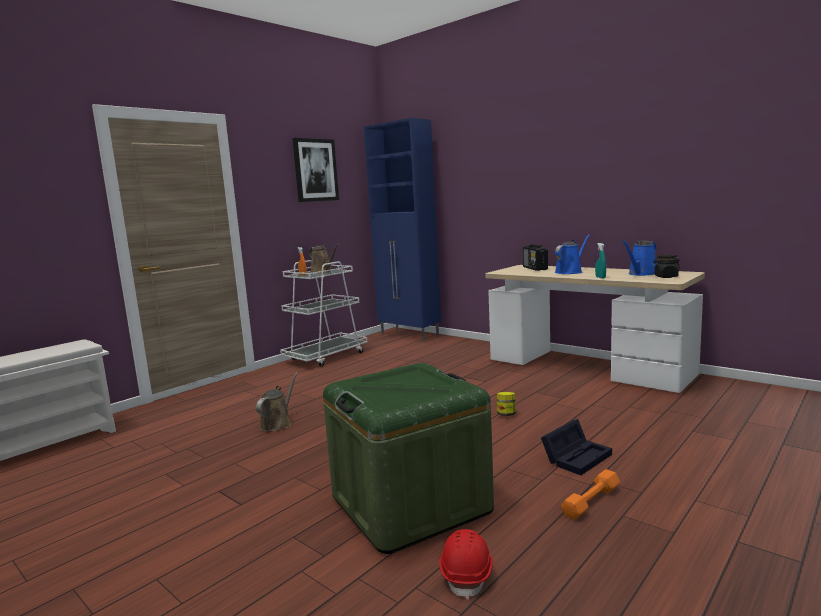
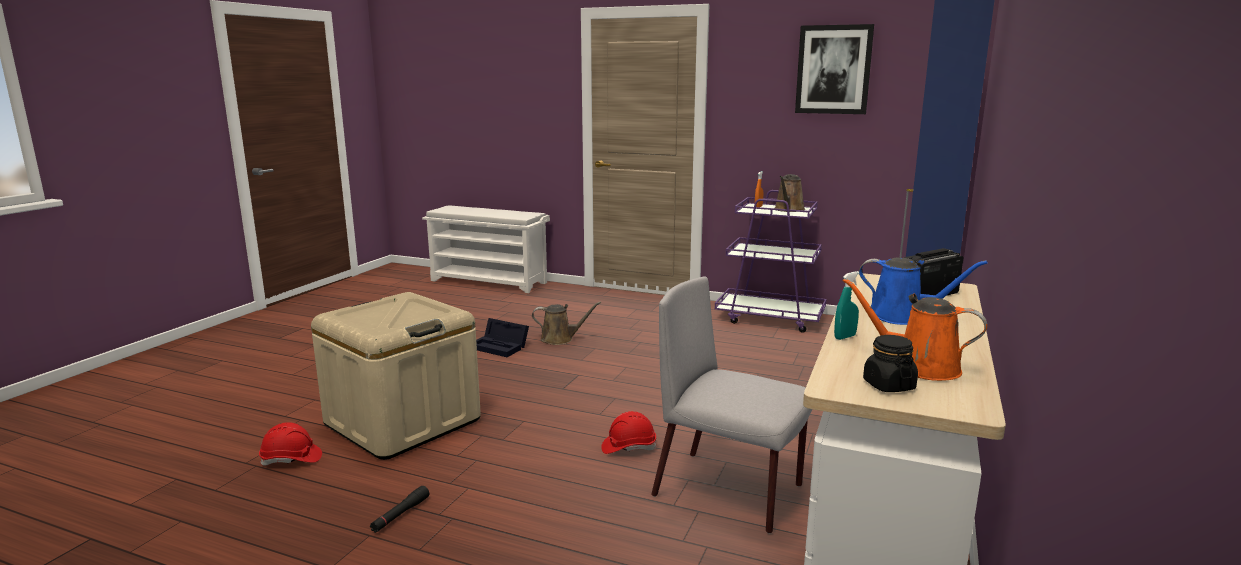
camera: 70 degrees right, 5 degrees up
white cart [280,260,367,367] -> purple cart [715,190,826,333]
green storage box [323,363,494,554] -> beige storage box [311,292,481,460]
jar [497,392,516,416] -> red hard hat [601,411,656,454]
black storage box [541,419,612,475] -> black storage box moved to [476,318,529,357]
orange dumbbell [561,469,620,519] -> black flashlight [370,486,429,533]
blue watering can [622,240,657,276] -> orange watering can [843,278,987,381]
none -> grey chair [651,277,812,534]

